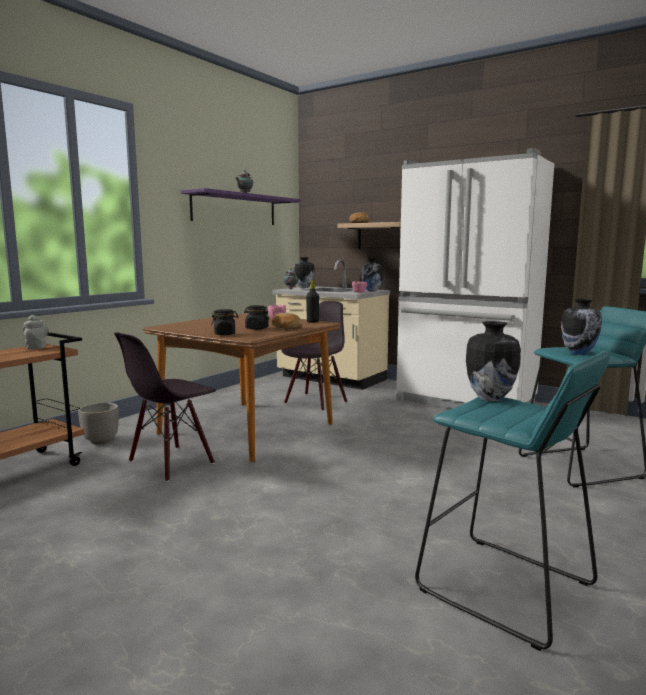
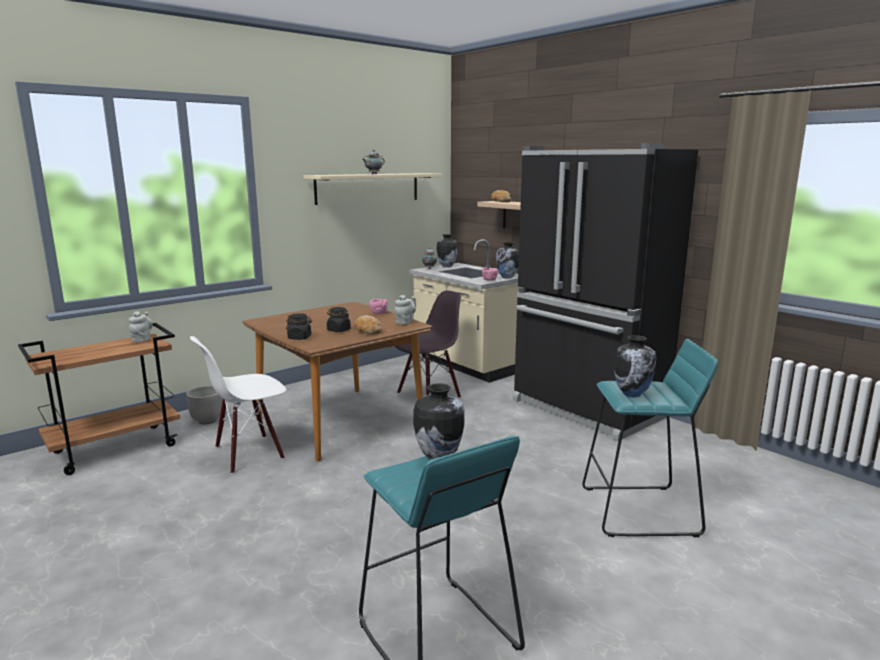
camera: 15 degrees right, 5 degrees up
black chair [114,332,216,482] -> white chair [190,336,286,474]
purple shelf [181,188,301,225] -> beige shelf [304,173,442,205]
black bottle [306,280,319,323] -> grey teapot [394,295,416,324]
white fridge [396,148,554,408] -> black fridge [513,143,698,441]

